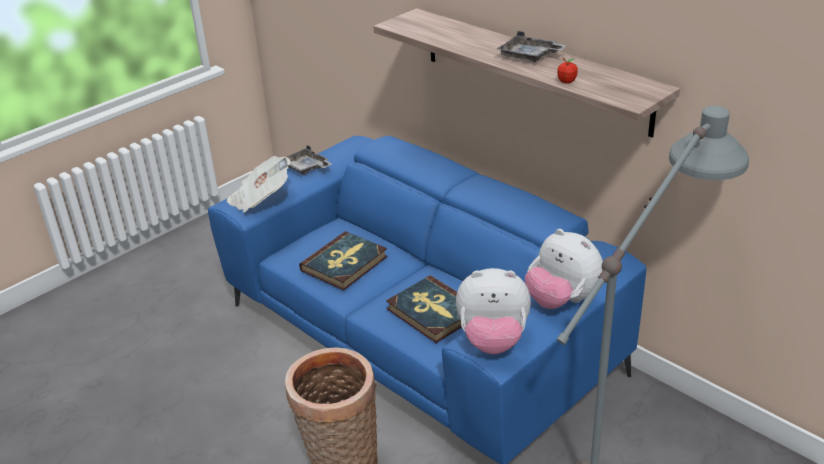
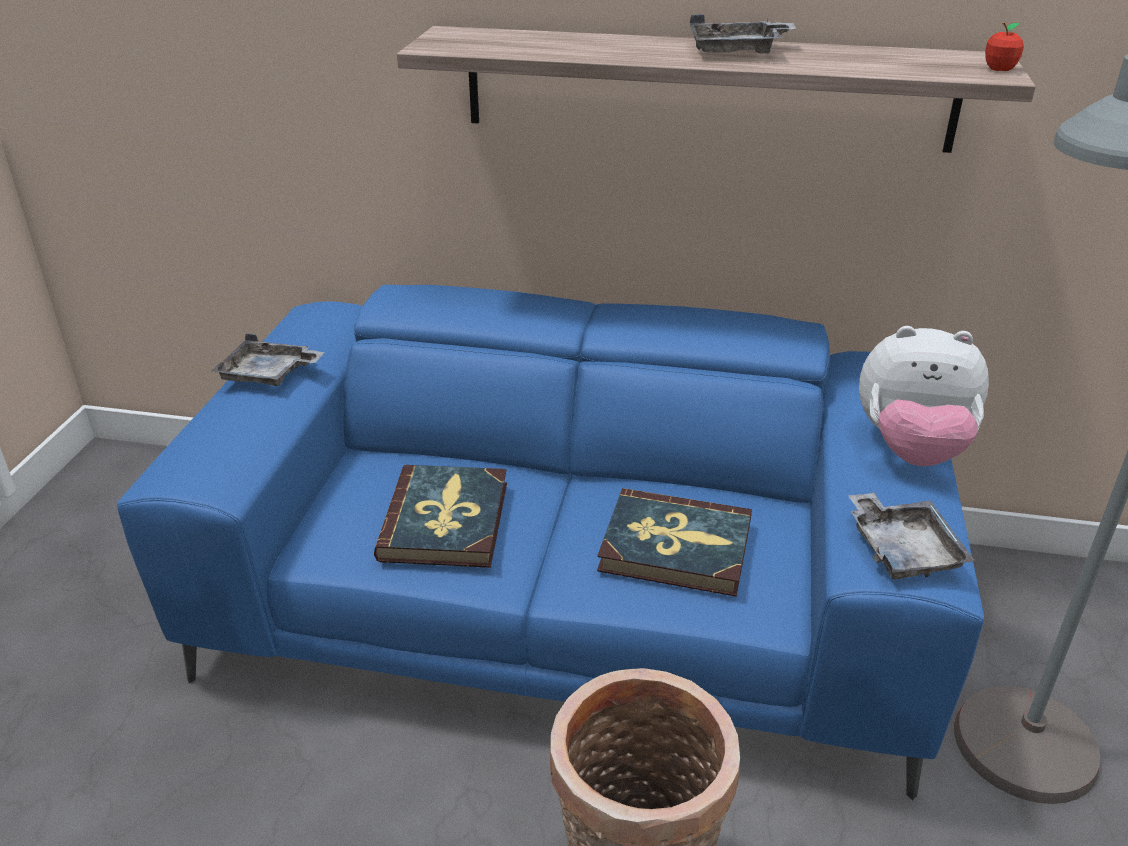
camera: 35 degrees left, 0 degrees up
newspaper [227,156,291,212] -> none
plush toy [456,268,531,354] -> grey tray [848,493,975,579]
apple [557,58,578,84] -> apple moved to [985,22,1024,71]

